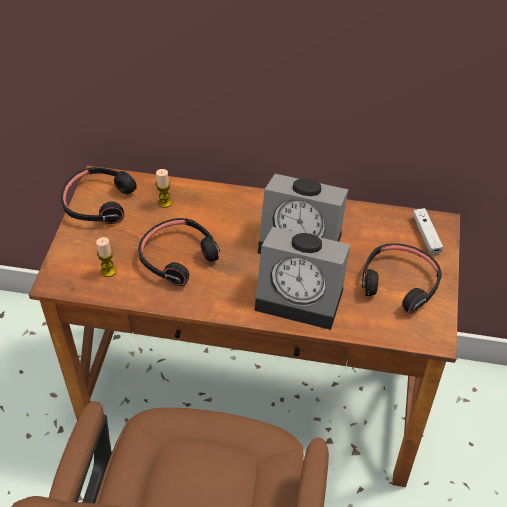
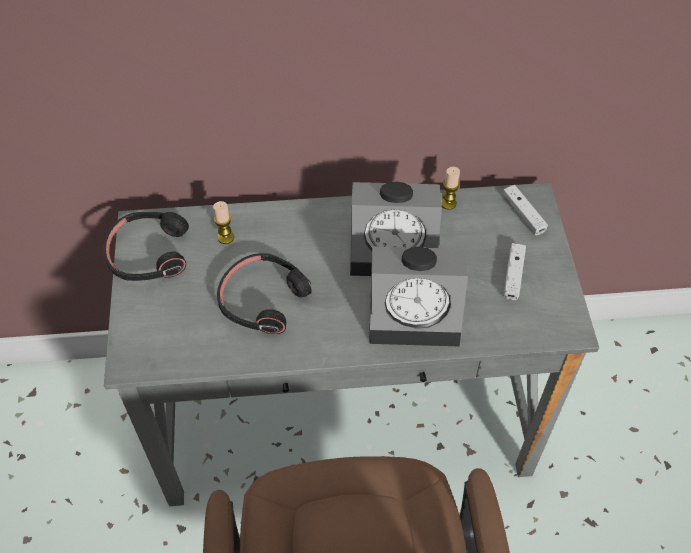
camera: 15 degrees left, 5 degrees up
brown desk [29,165,460,487] -> grey desk [104,183,599,506]
candle [96,237,116,277] -> candle moved to [441,167,460,210]
black headphones [362,243,442,314] -> white game controller [503,243,526,300]

